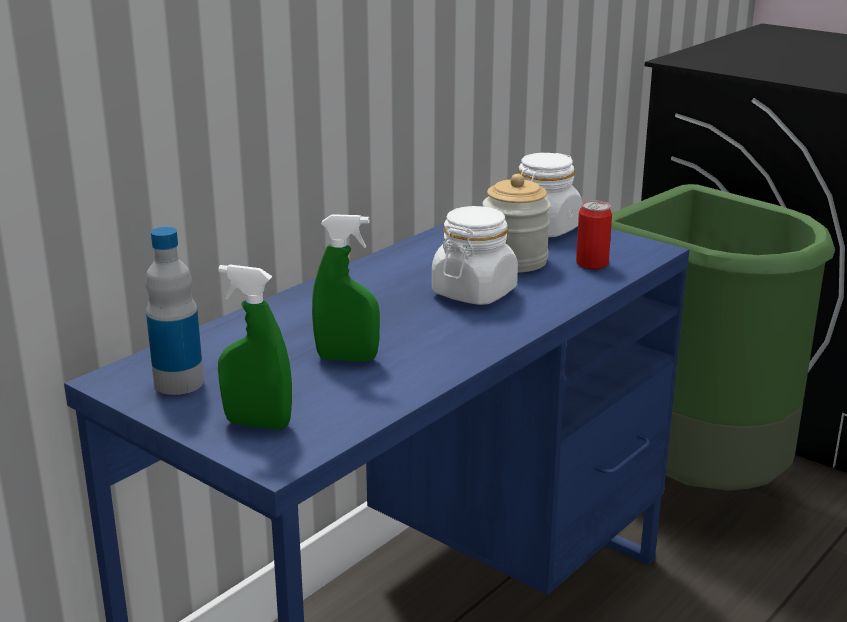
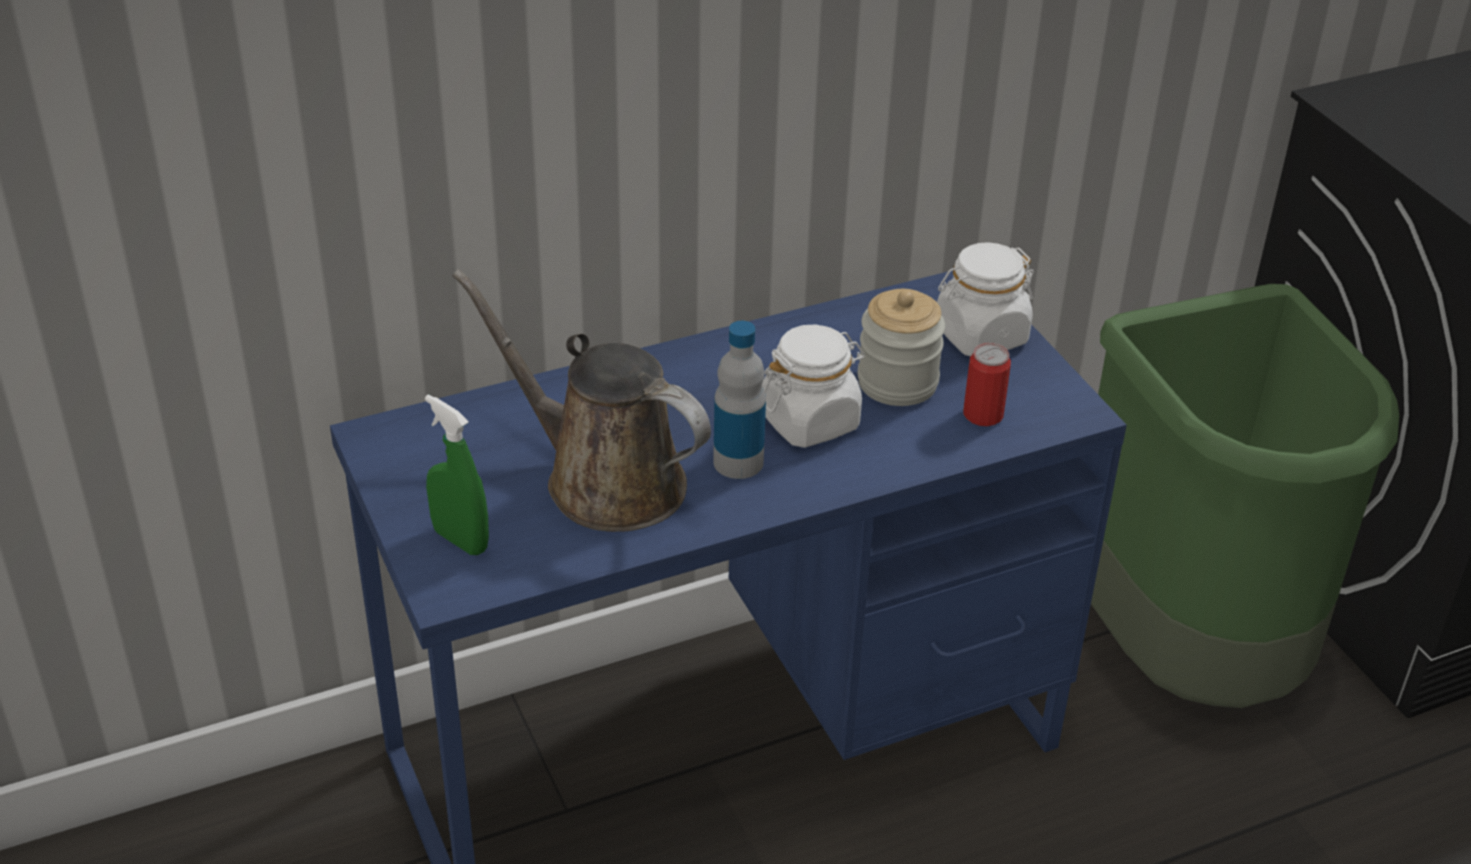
camera: 25 degrees right, 15 degrees up
bottle [145,227,204,395] -> bottle moved to [713,321,766,479]
green spray bottle [312,214,380,362] -> brown watering can [452,269,711,532]

